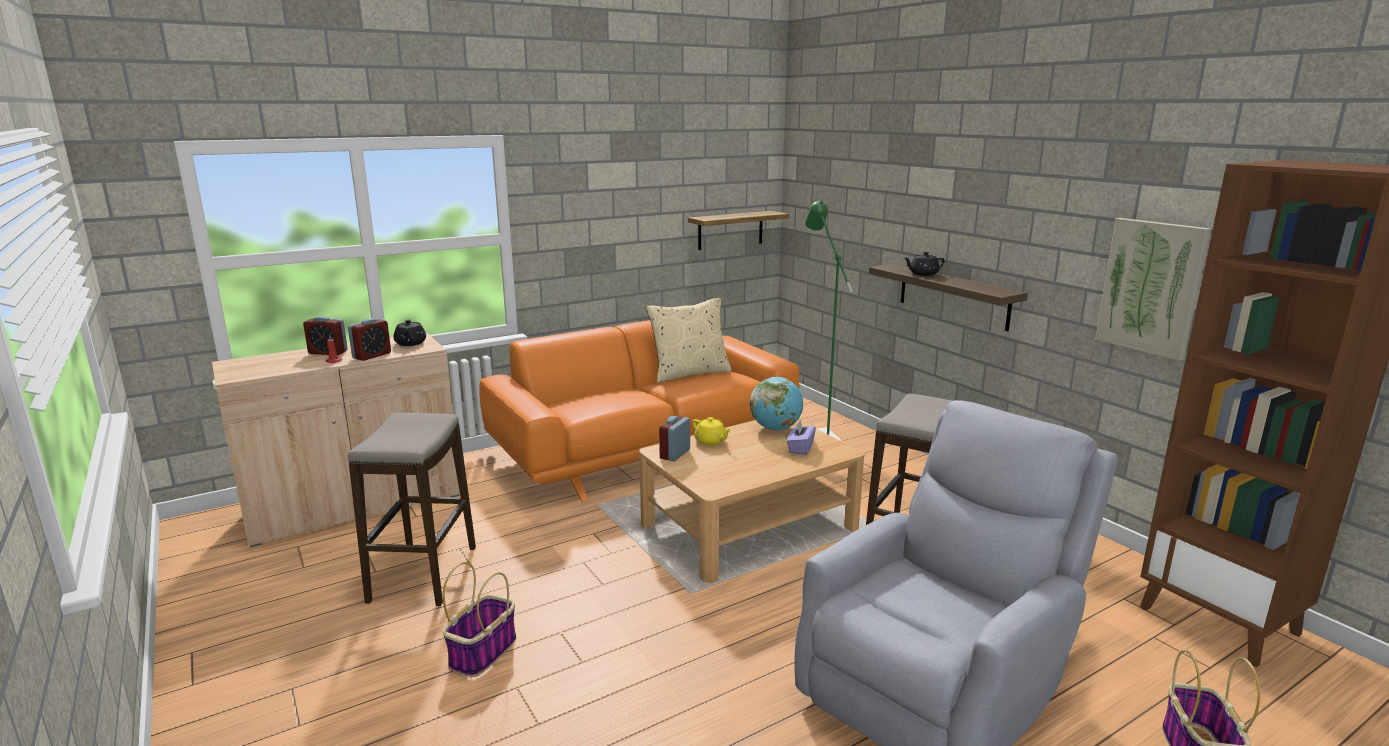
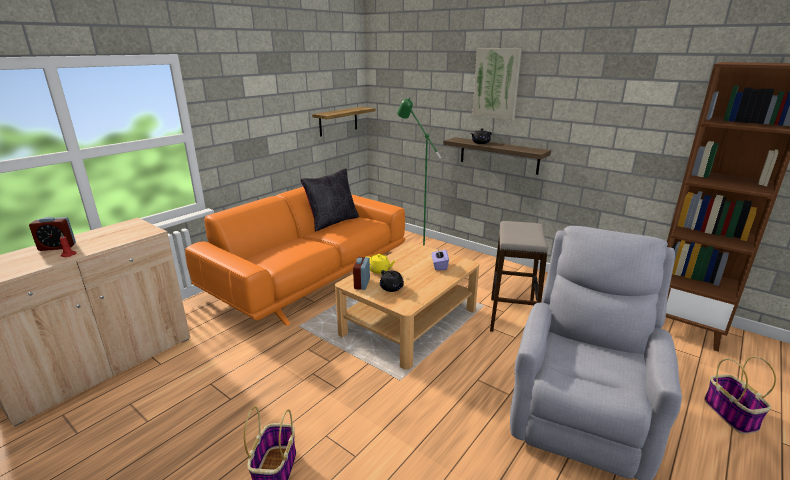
camera: 20 degrees left, 5 degrees up
alarm clock [348,318,391,361] -> none
stool [348,413,476,606] -> none
black teapot [394,320,426,346] -> black teapot moved to [380,270,404,292]
beige pillow [646,298,732,383] -> black pillow [301,168,359,232]
globe [750,377,803,431] -> none
picture [1095,218,1211,361] -> picture moved to [472,48,522,120]

